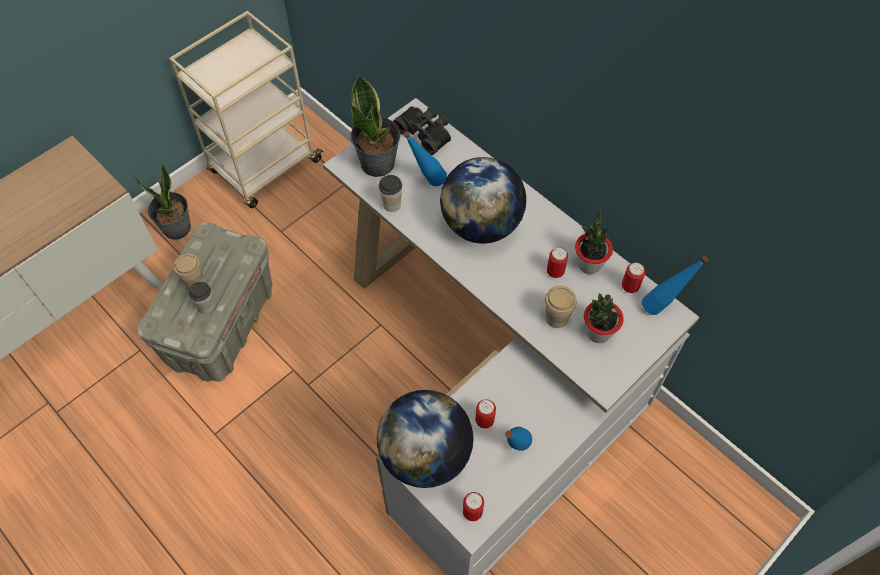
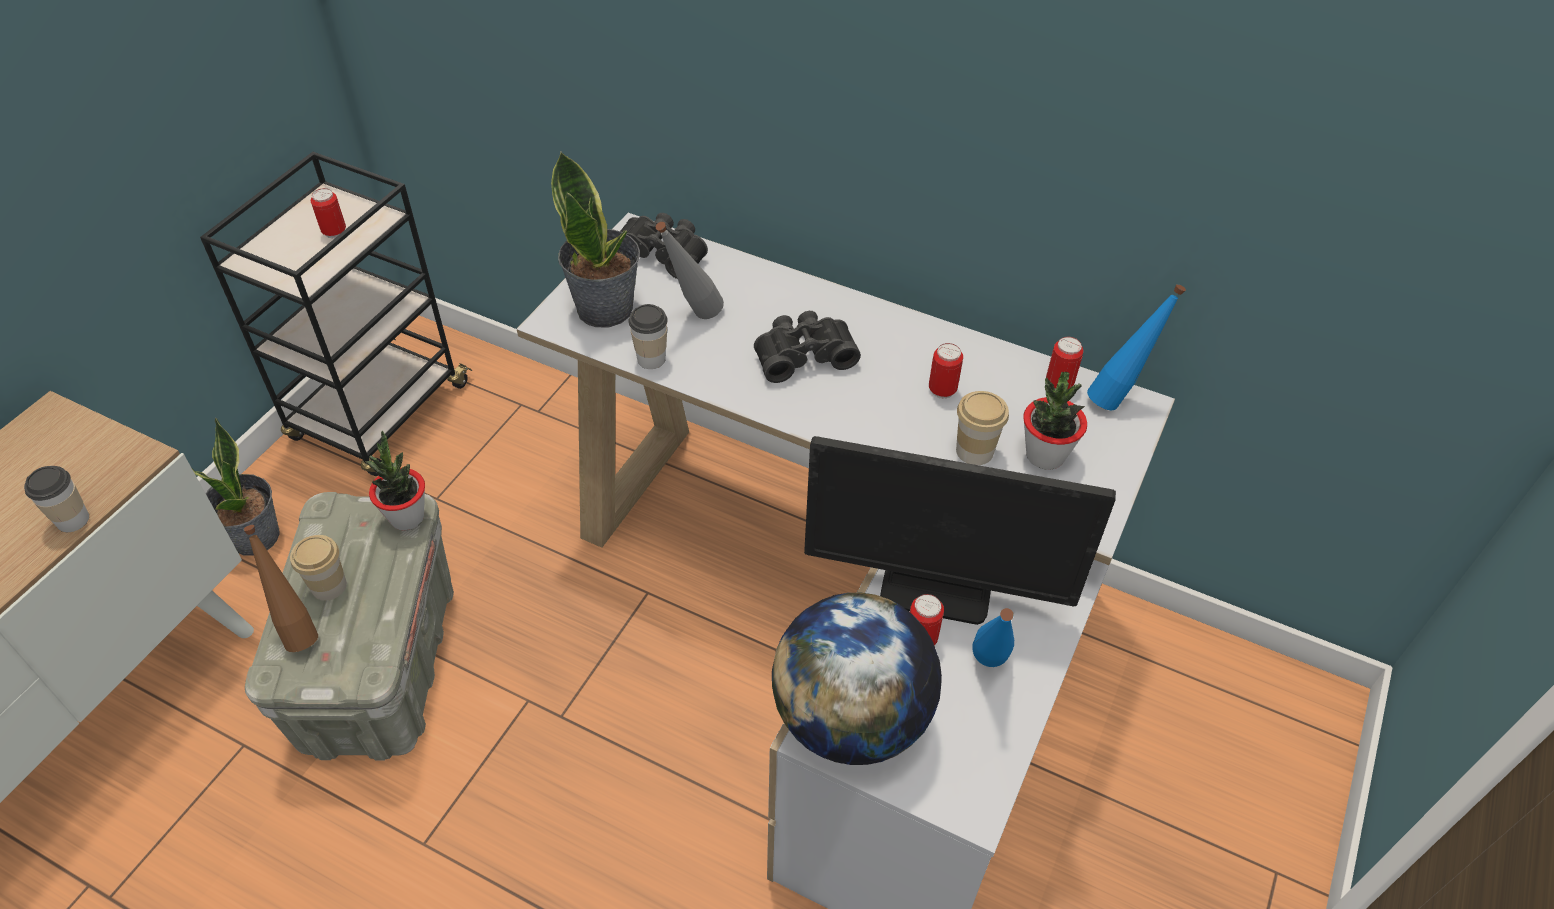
camera: 20 degrees left, 10 degrees down
beige cart [169,11,325,208] -> black cart [200,152,472,476]
cup [189,281,215,314] -> cup moved to [24,466,89,532]
blue bottle [403,131,447,186] -> grey bottle [656,222,724,319]
globe [440,157,526,244] -> black binoculars [754,311,861,383]
can [463,492,484,521] -> can moved to [311,188,346,239]
potted plant [575,209,613,274] -> potted plant moved to [365,431,425,531]
none -> brown bottle [243,525,318,652]
none -> monitor [804,436,1116,625]

